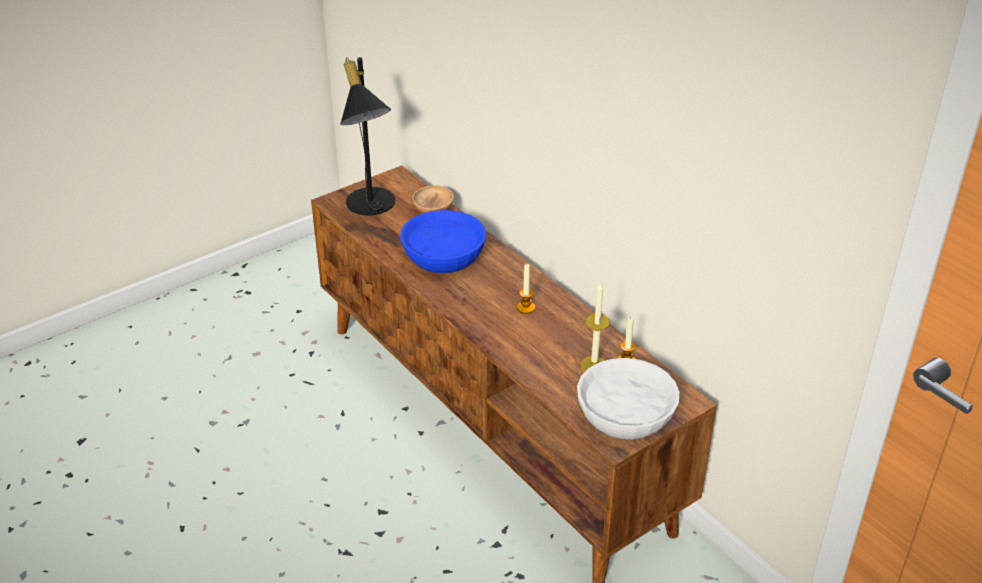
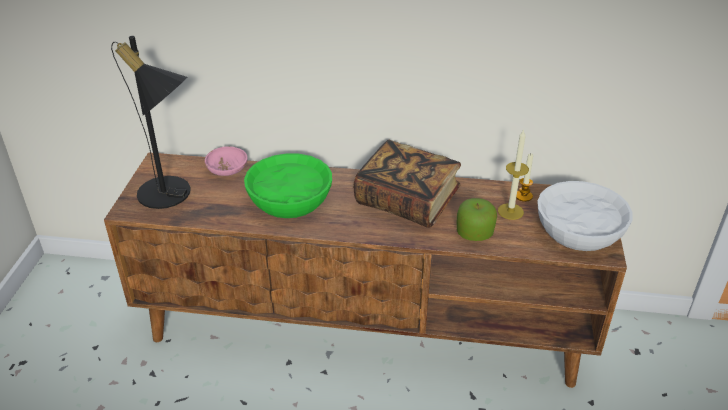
camera: 45 degrees left, 0 degrees up
blue bowl [400,210,486,273] -> green bowl [244,153,332,218]
brown bowl [412,185,454,213] -> pink bowl [205,146,247,176]
candle [517,264,535,314] -> book [353,140,461,228]
none -> apple [457,198,497,241]

